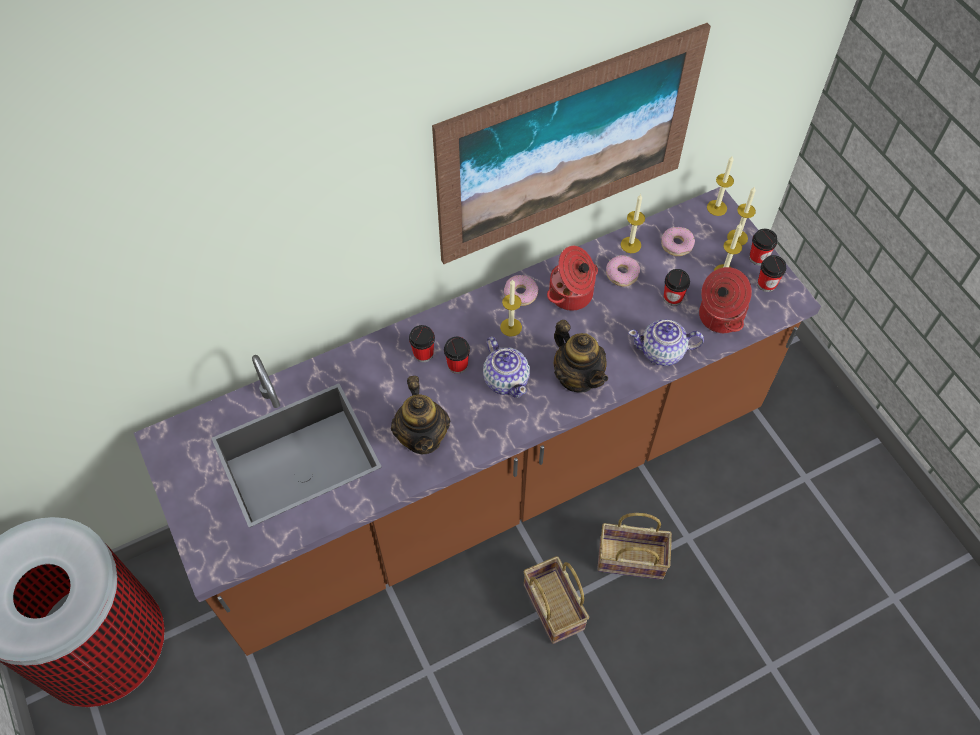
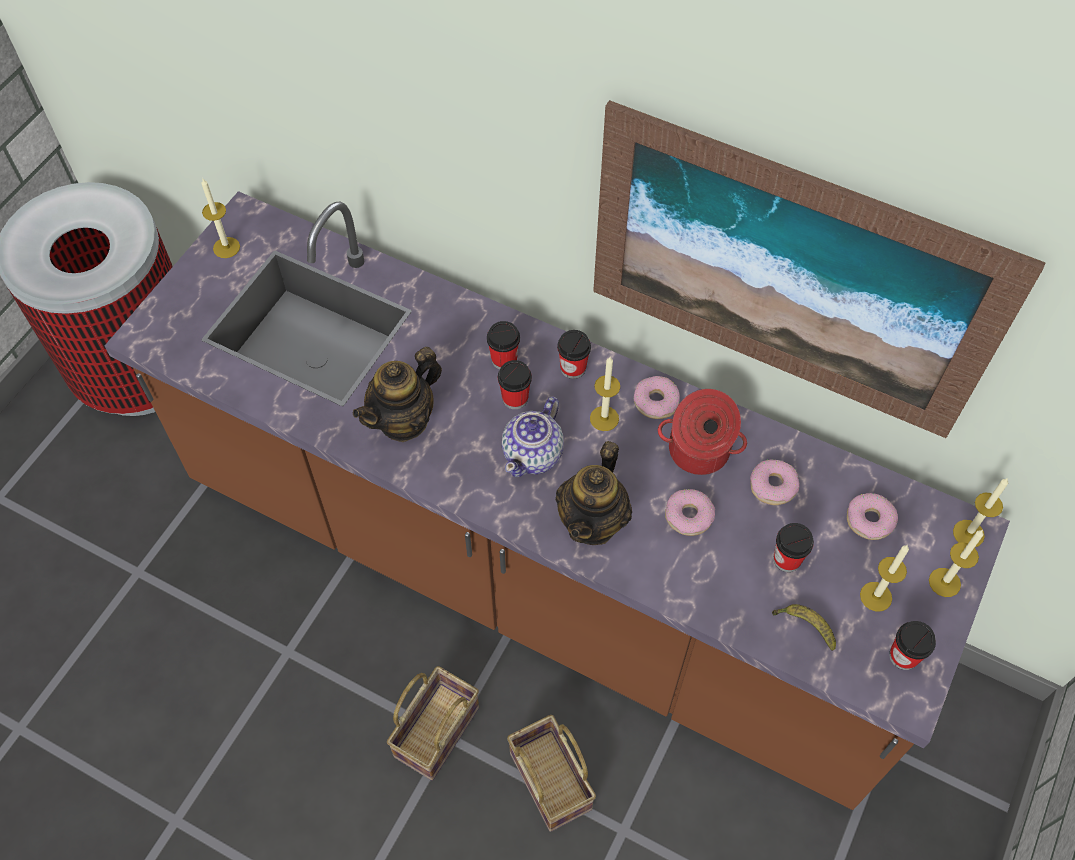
camera: 55 degrees right, 0 degrees up
candle [621,194,645,253] -> candle moved to [201,179,240,258]
teapot [628,319,704,366] -> none
cooking pot [699,267,752,333] -> banana [772,604,836,651]
cup [749,229,778,265] -> cup moved to [557,330,591,379]
none -> donut [665,489,715,536]

